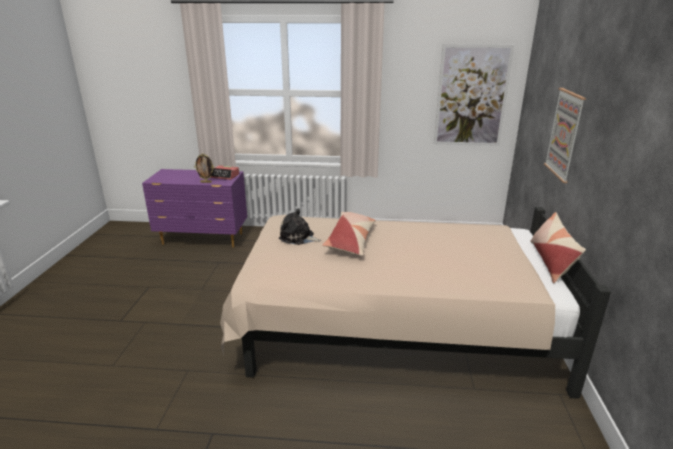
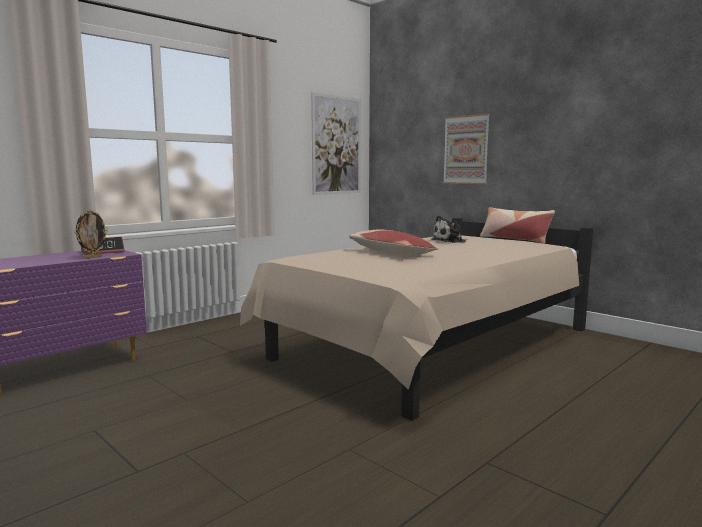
camera: 50 degrees left, 15 degrees down
plush toy [279,208,322,245] -> plush toy moved to [431,215,468,243]

